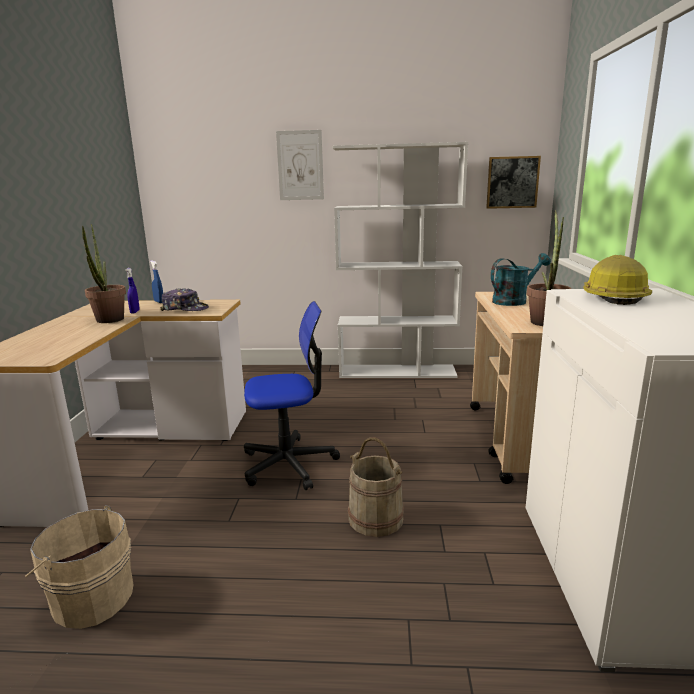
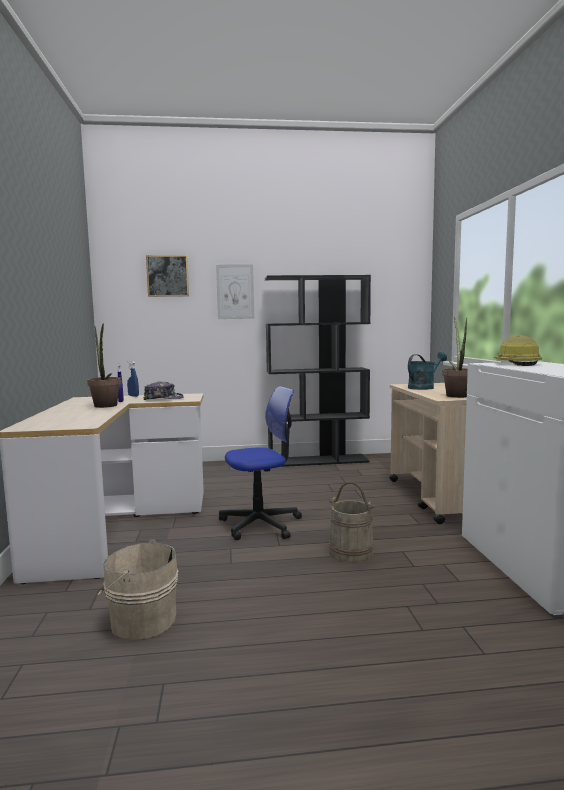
camera: 10 degrees left, 10 degrees down
white bookcase [332,142,468,378] -> black bookcase [265,275,371,467]
picture [486,156,541,209] -> picture moved to [146,255,189,297]

